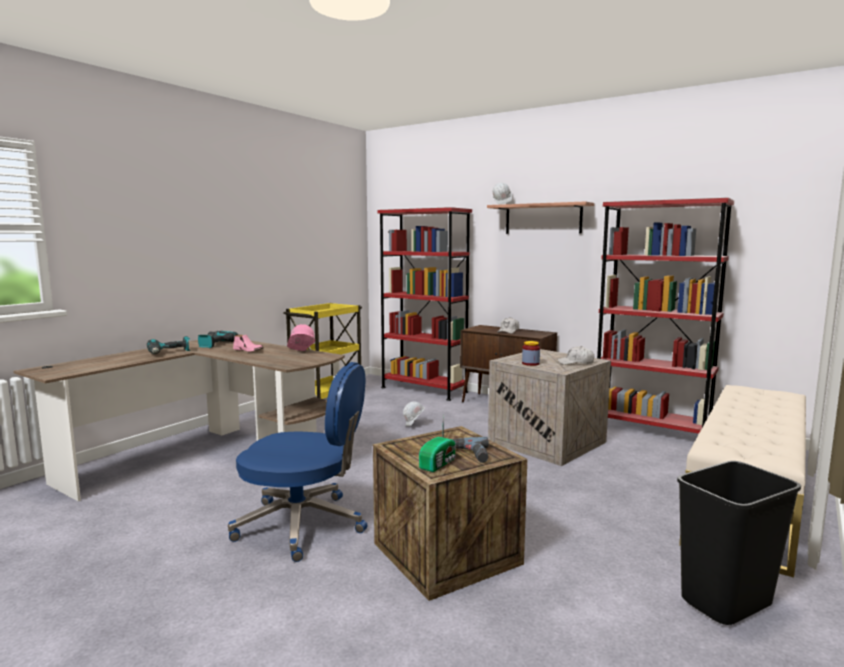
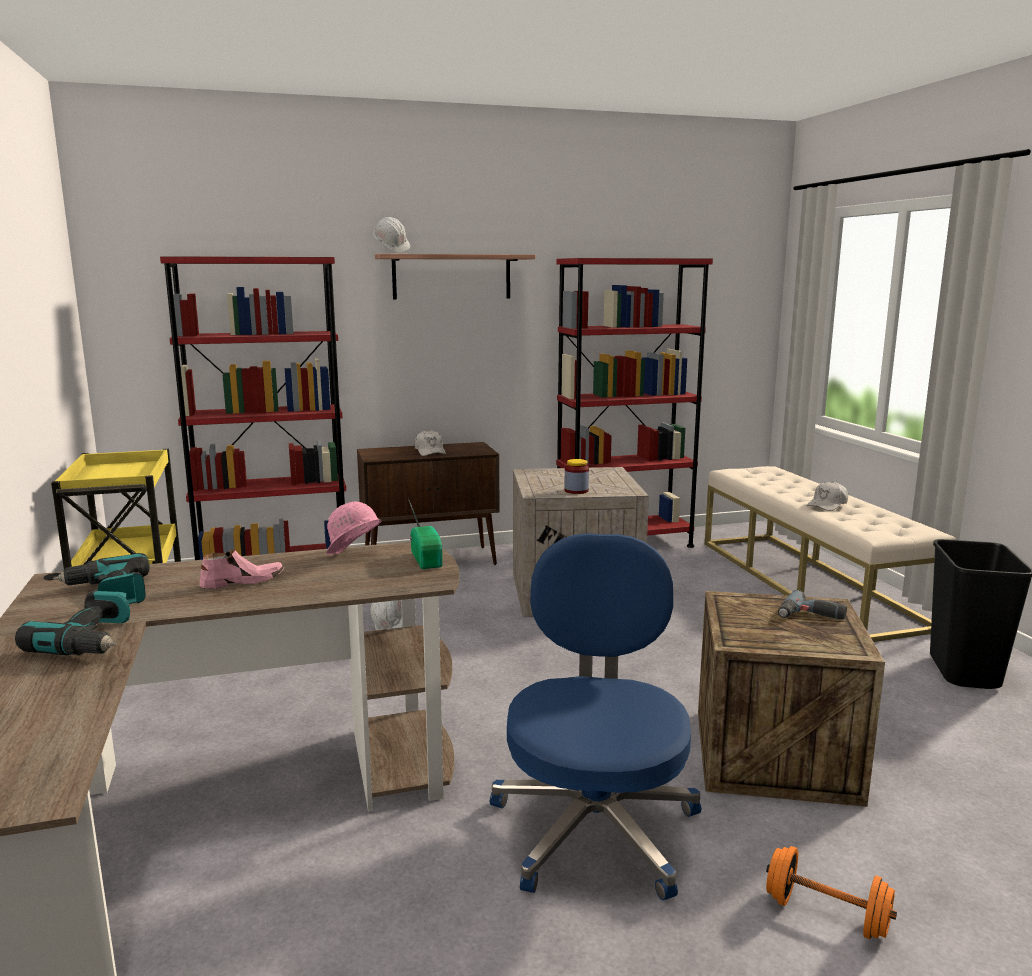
camera: 50 degrees left, 5 degrees up
blue office chair [228,362,368,562] -> blue office chair turned 45 degrees counterclockwise [490,533,701,901]
radio [419,414,456,472] -> radio moved to [409,500,443,569]
white cap [557,346,594,365] -> white cap moved to [806,481,848,511]
none -> orange dumbbell [766,846,897,939]

